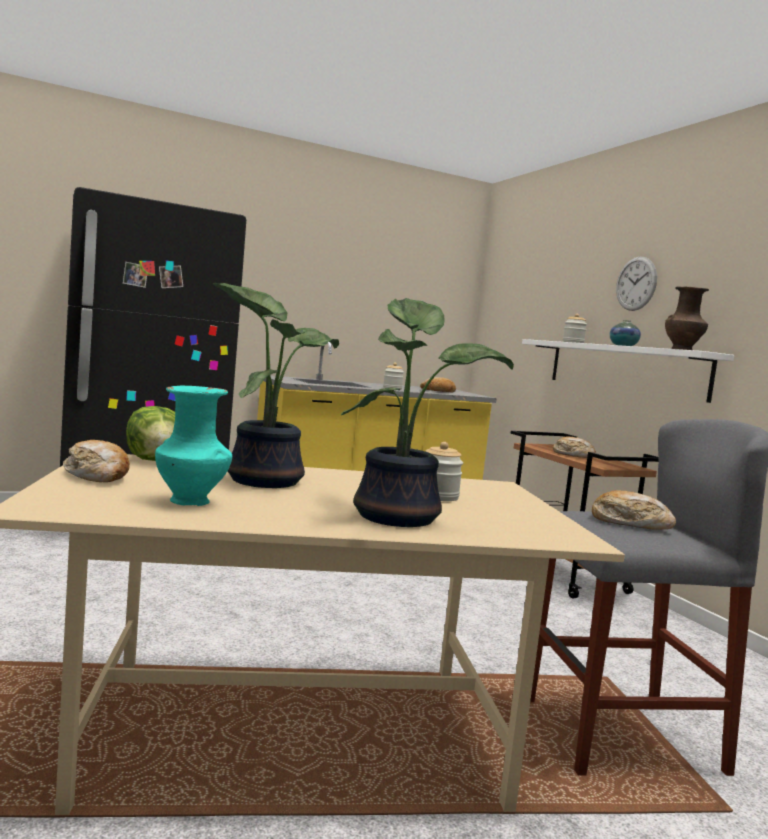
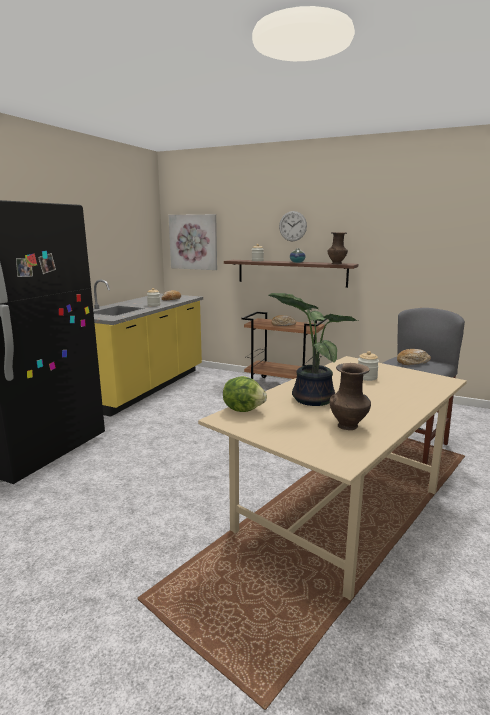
camera: 40 degrees left, 10 degrees up
bread [63,440,130,482] -> none
turquoise vase [155,385,232,506] -> brown vase [330,363,371,430]
potted plant [341,298,514,527] -> none
white shelf [522,339,734,403] -> brown shelf [224,260,358,288]
none -> picture [169,214,217,270]

